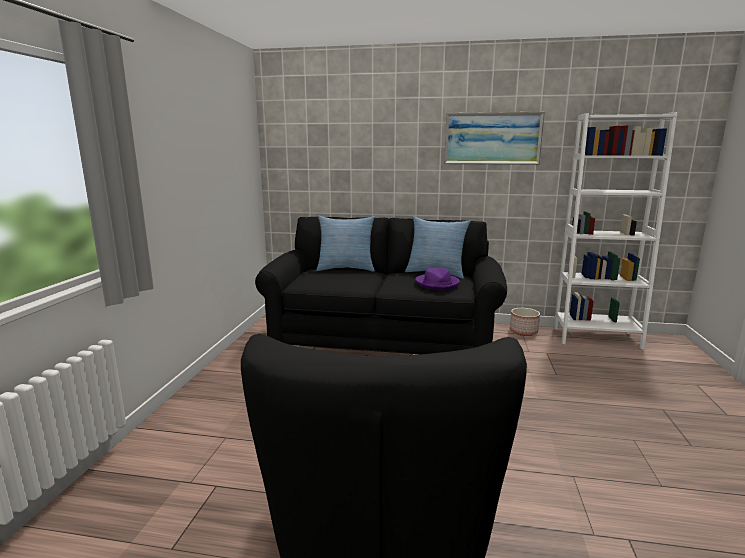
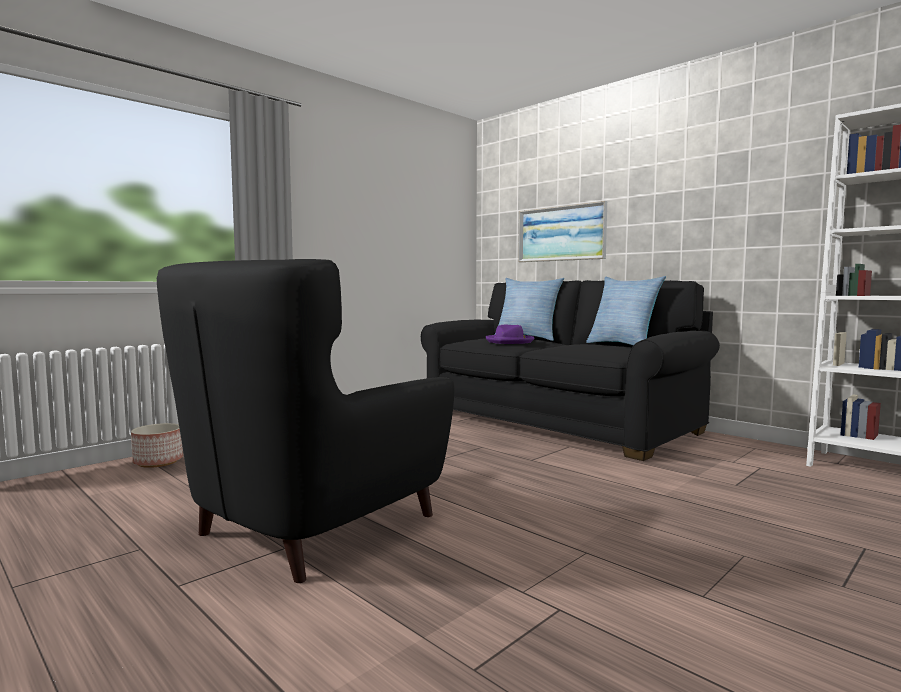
camera: 35 degrees right, 10 degrees down
purple hat [415,267,460,290] -> purple hat moved to [486,325,534,344]
picture [444,112,545,165] -> picture moved to [518,201,607,262]
planter [510,308,540,336] -> planter moved to [131,423,183,468]

